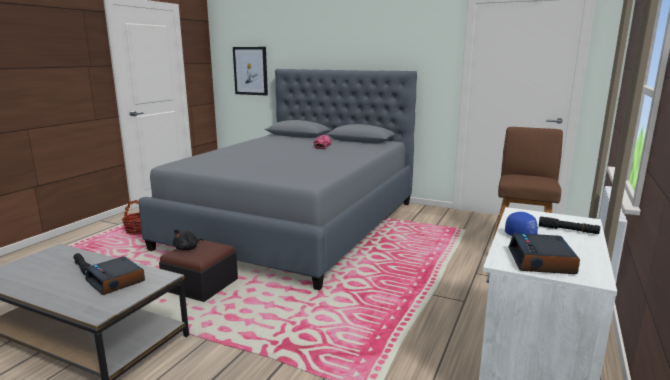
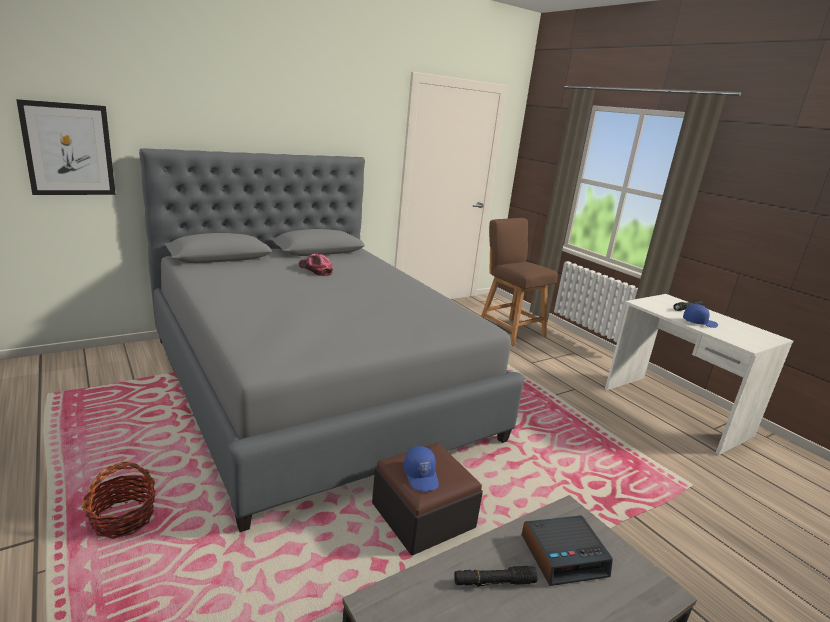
camera: 60 degrees left, 5 degrees up
black plush toy [173,229,204,250] -> blue cap [404,446,439,491]
alarm clock [509,233,580,274] -> none

